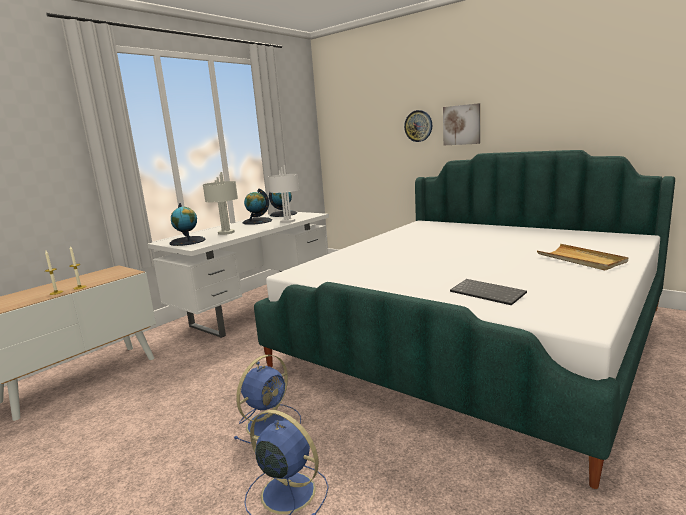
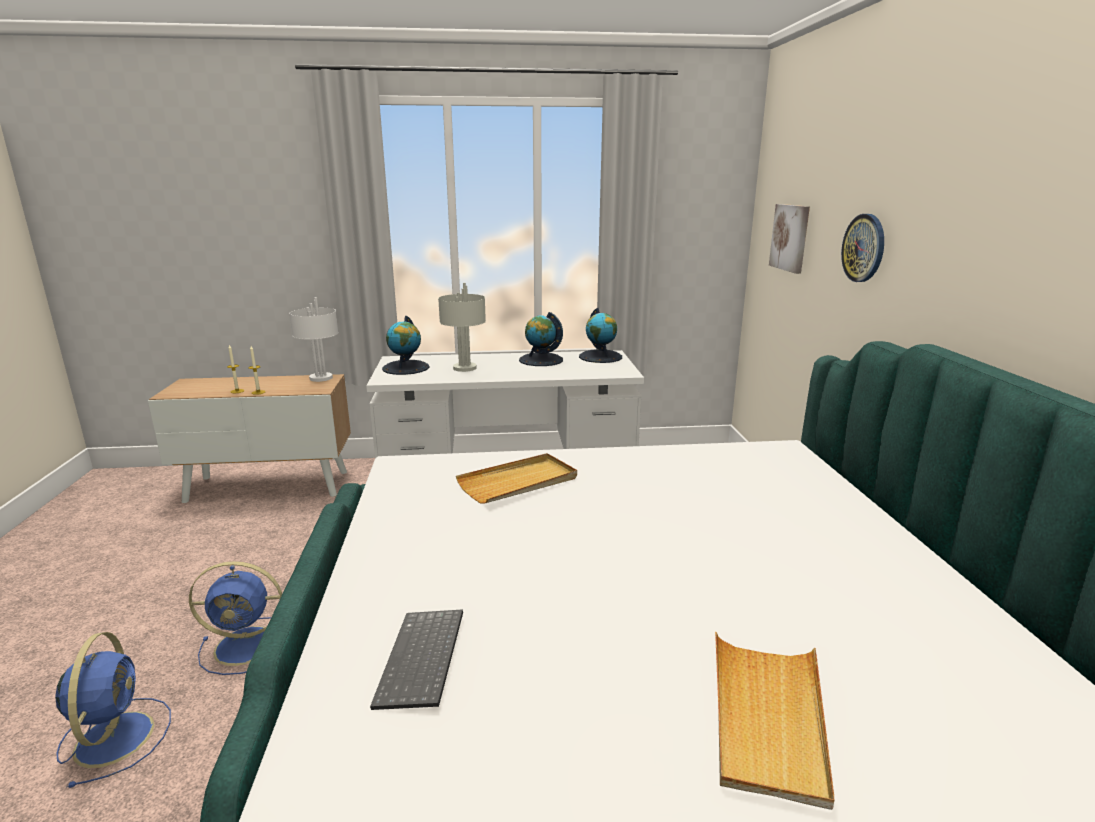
camera: 45 degrees right, 5 degrees up
white table lamp [268,165,299,223] -> white table lamp moved to [289,297,338,382]
picture [443,103,480,146] -> picture moved to [769,204,810,274]
none -> beige tray [456,453,577,504]

